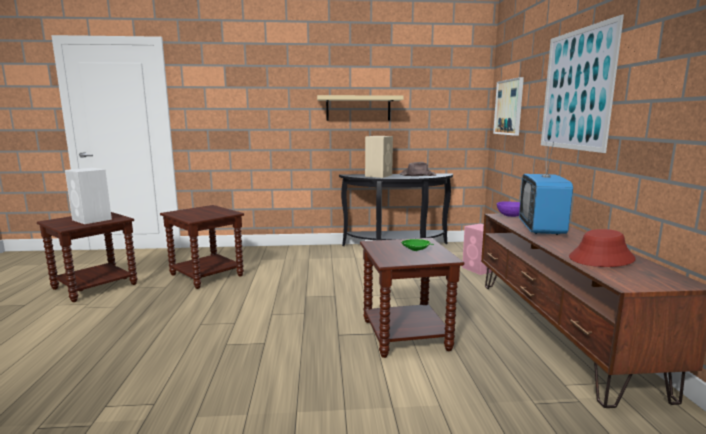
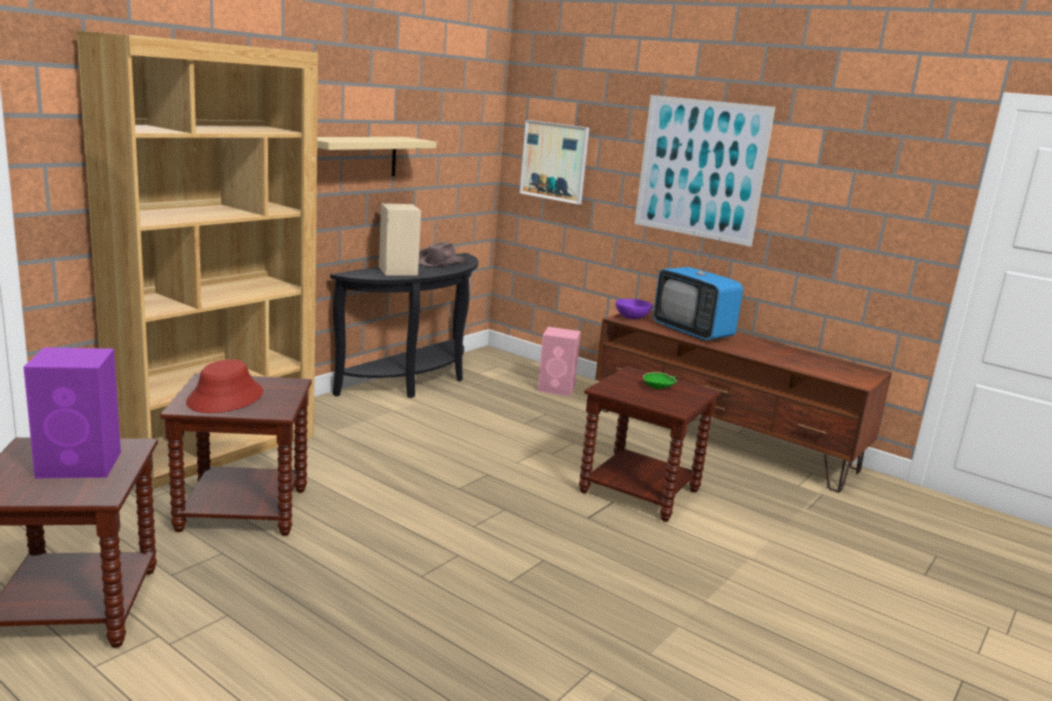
camera: 50 degrees left, 5 degrees up
white speaker [65,168,112,224] -> purple speaker [24,347,121,478]
red hat [569,229,636,267] -> red hat moved to [186,359,263,413]
none -> brown bookcase [76,30,318,489]

